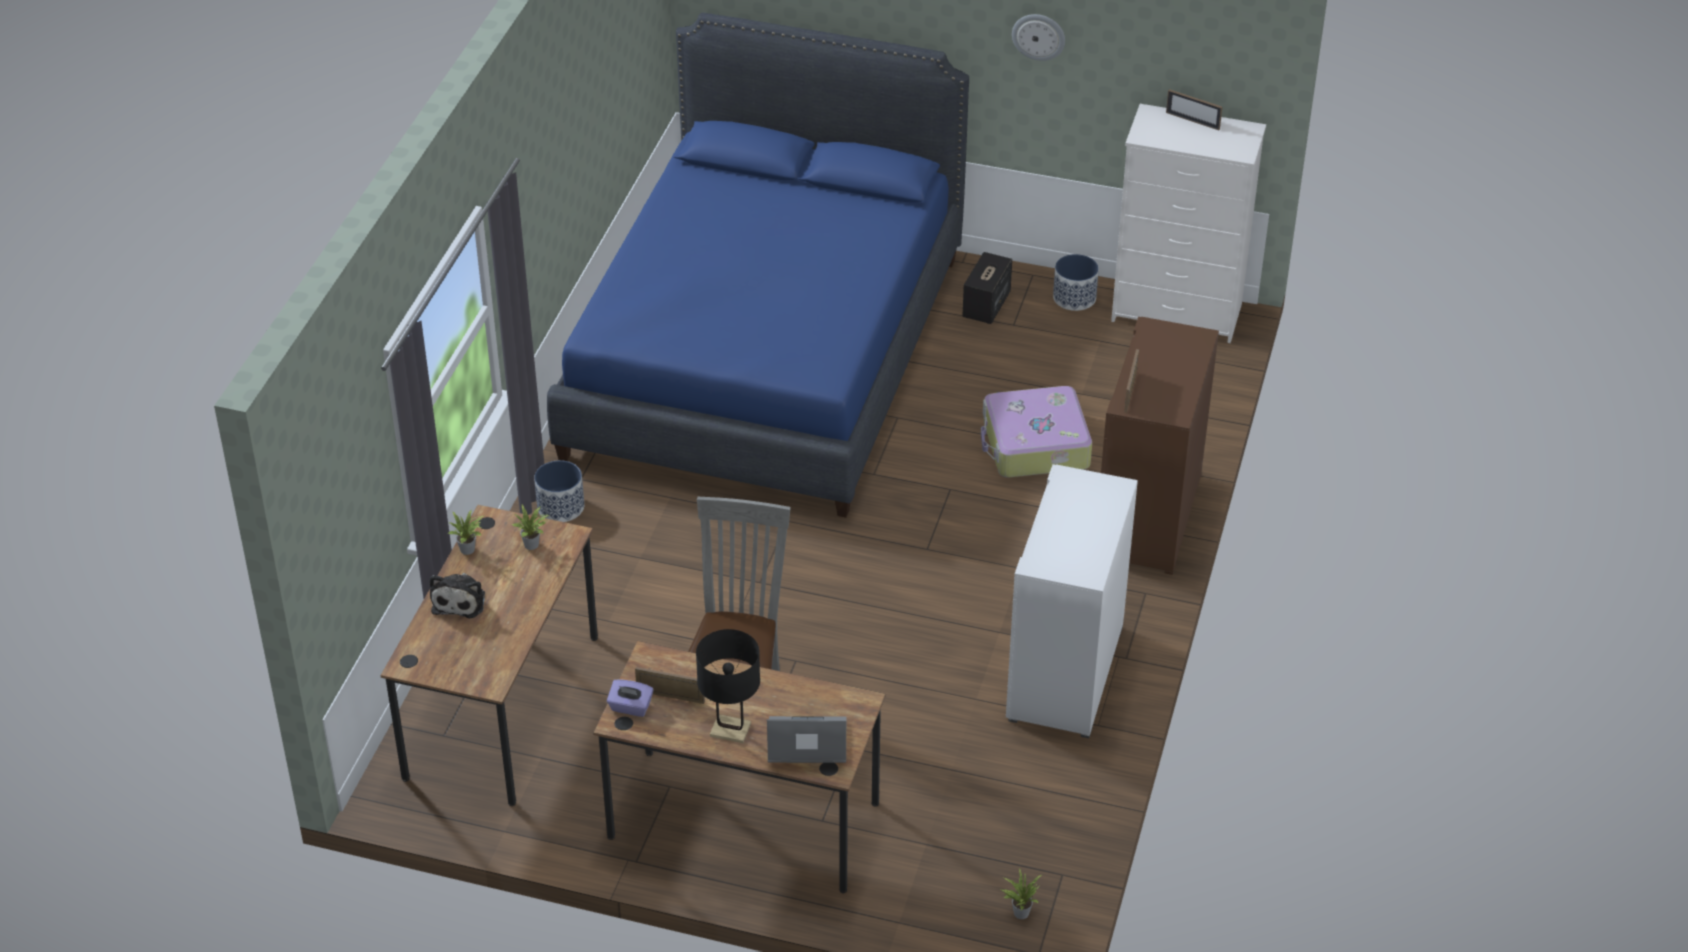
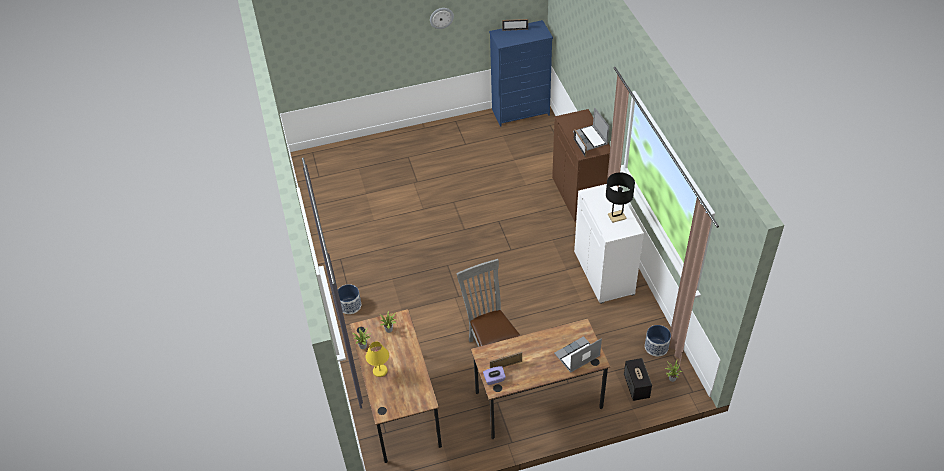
camera: 30 degrees left, 5 degrees up
plush toy [429,573,485,618] -> yellow table lamp [366,342,389,377]
blue bed [547,13,969,518] -> none
black table lamp [696,629,760,743] -> black table lamp moved to [606,172,635,223]
speaker [963,252,1012,324] -> speaker moved to [624,358,652,401]
suitcase [981,386,1092,477] -> none
planter [1053,254,1099,311] -> planter moved to [645,325,671,356]
white dresser [1111,104,1266,343] -> blue dresser [489,20,553,127]
none -> laptop [573,107,609,151]

